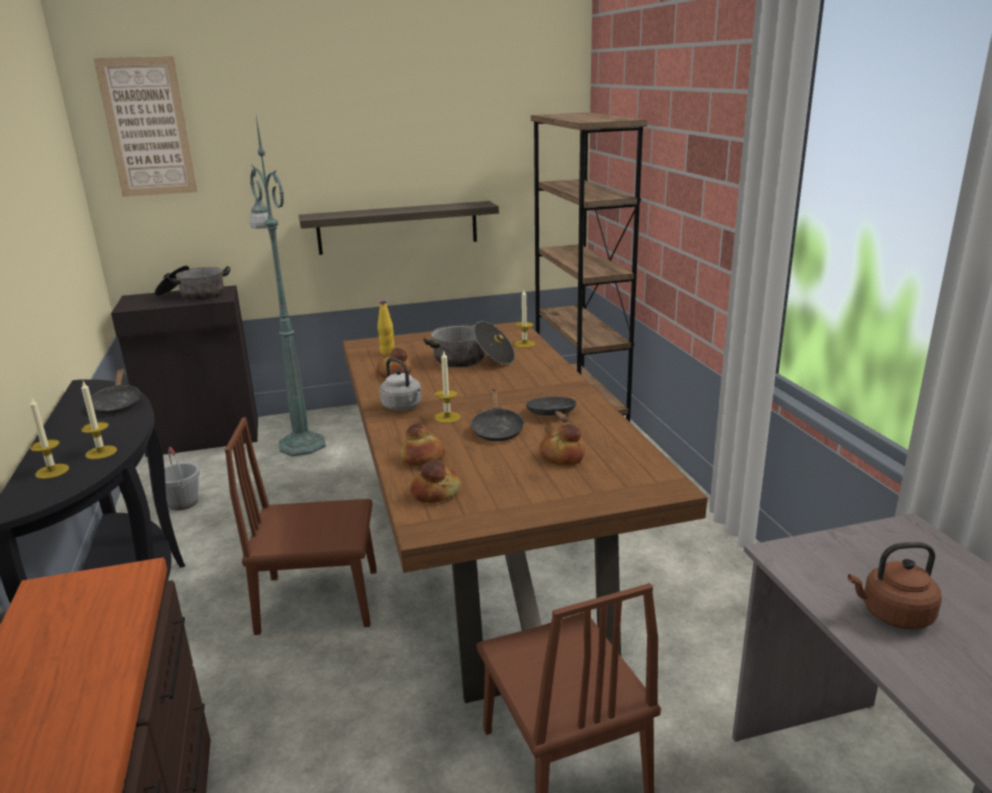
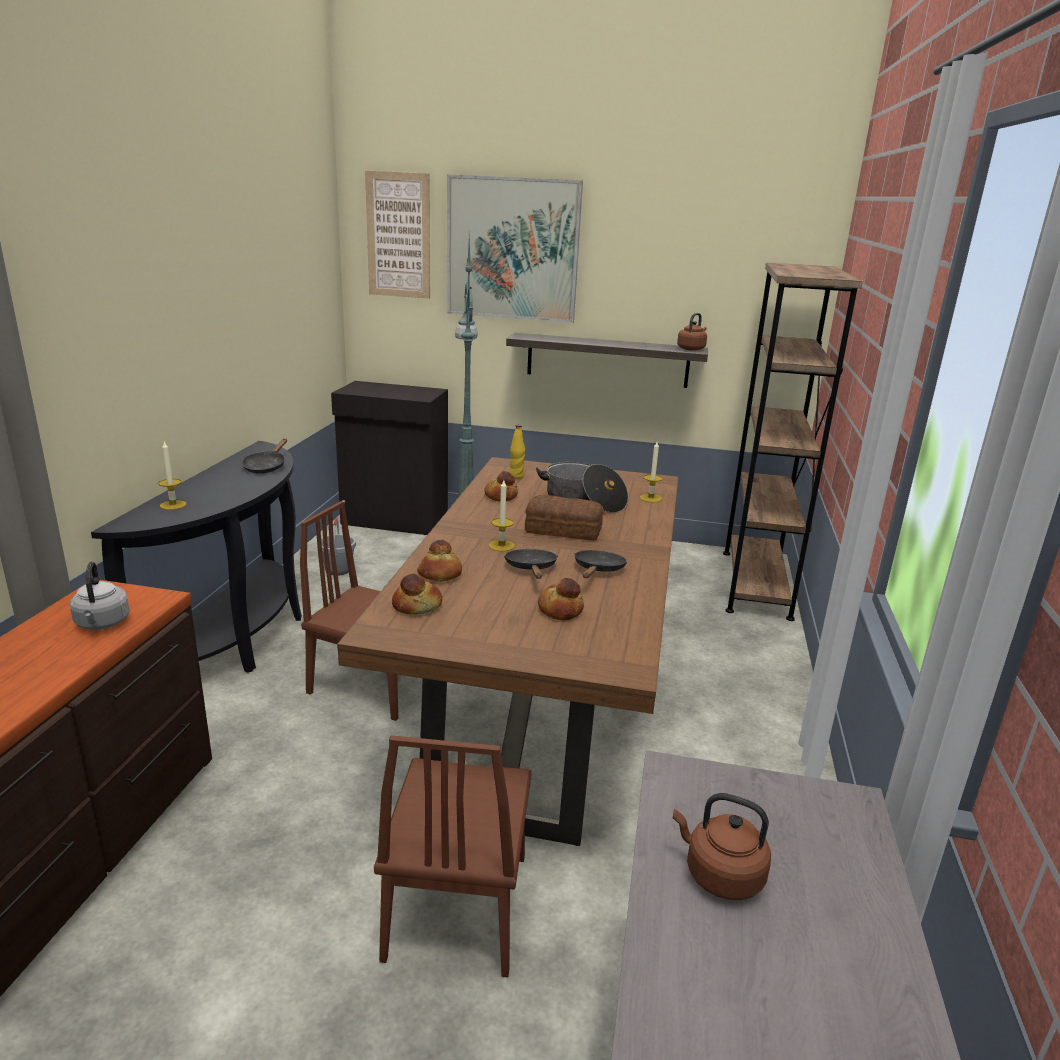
camera: 25 degrees right, 0 degrees up
candle [81,382,117,459] -> none
cooking pot [154,266,230,300] -> none
grey kettle [379,358,422,411] -> grey kettle moved to [70,561,130,630]
black frying pan [470,389,525,442] -> black frying pan turned 150 degrees clockwise [504,549,558,579]
none -> picture [447,174,583,323]
none -> bread [525,495,604,541]
none -> brown kettle [677,313,707,351]

